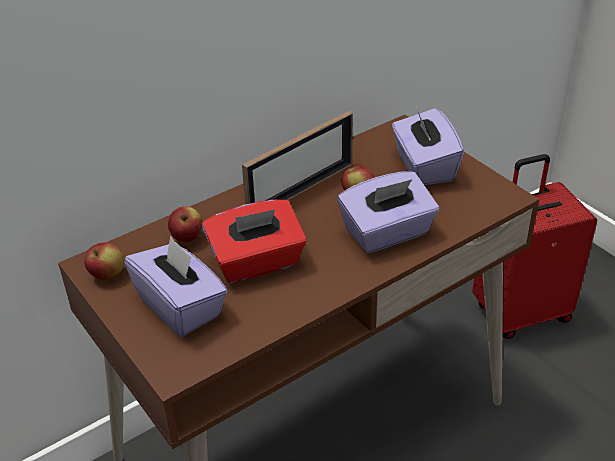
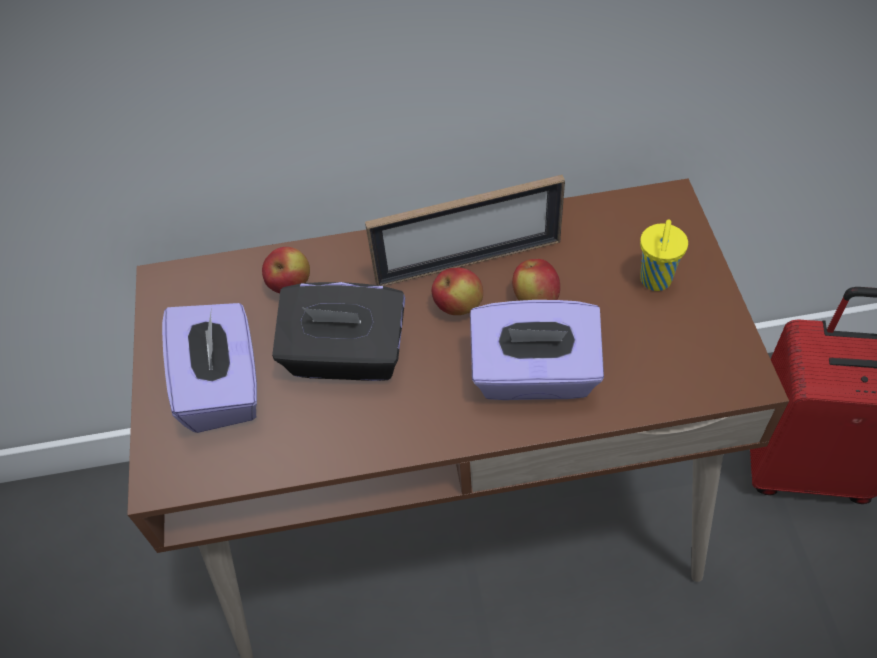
camera: 30 degrees right, 15 degrees up
apple [84,242,125,280] -> apple moved to [432,268,483,315]
red tissue box [202,200,306,283] -> black tissue box [272,282,405,381]
purple tissue box [392,107,464,185] -> yellow cup [640,219,688,291]

